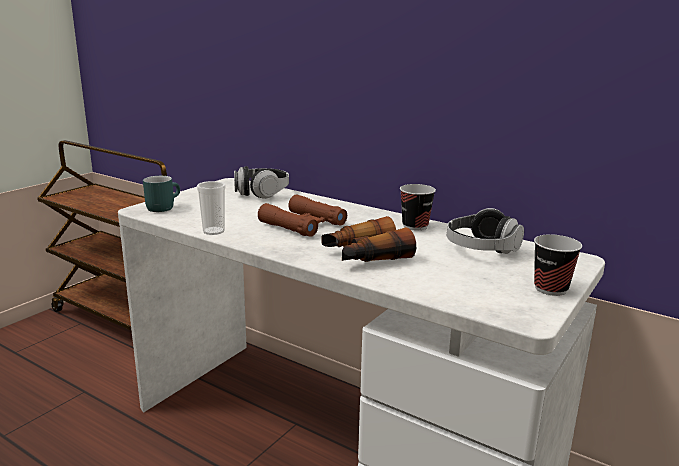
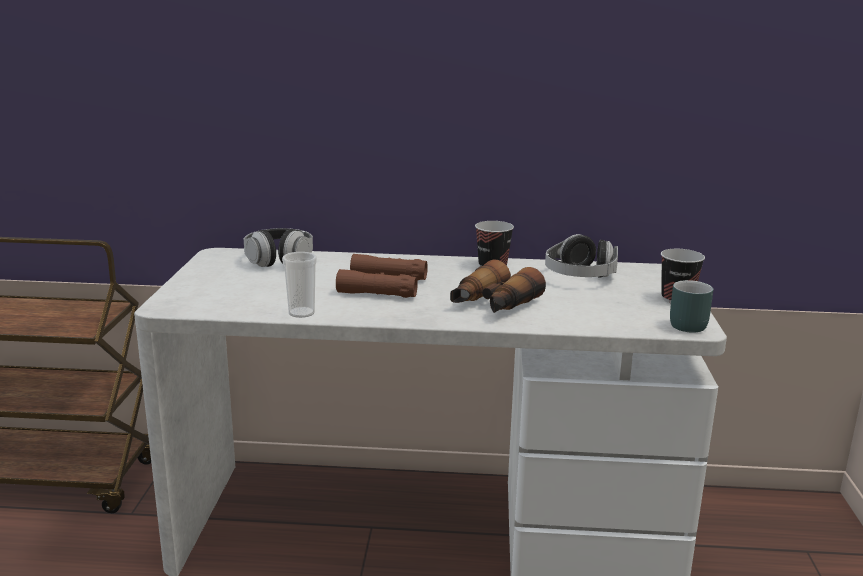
camera: 30 degrees left, 0 degrees up
turquoise mug [143,176,180,212] -> turquoise mug moved to [670,280,713,333]

